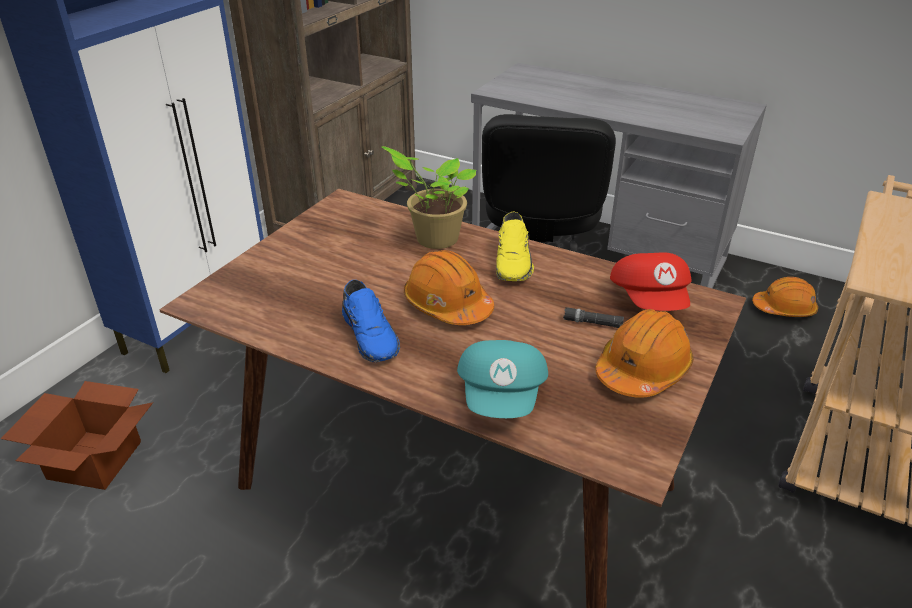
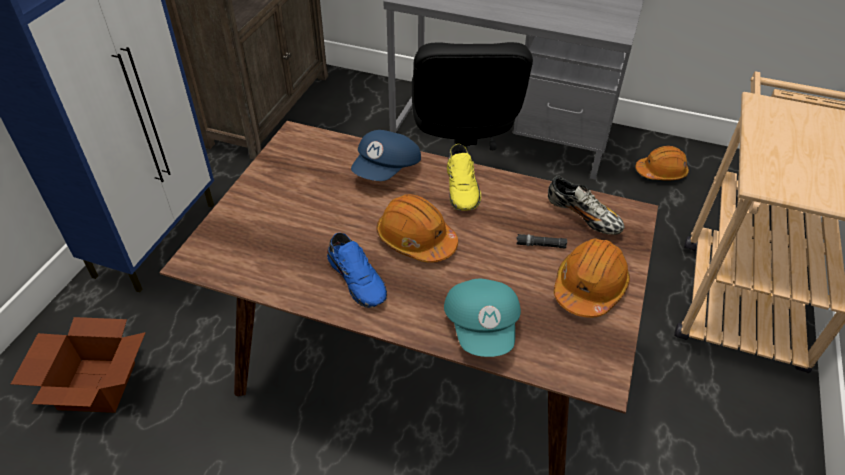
camera: 10 degrees left, 10 degrees up
potted plant [382,146,476,249] -> blue cap [351,130,421,181]
red cap [610,252,692,311] -> shoe [548,175,625,235]

